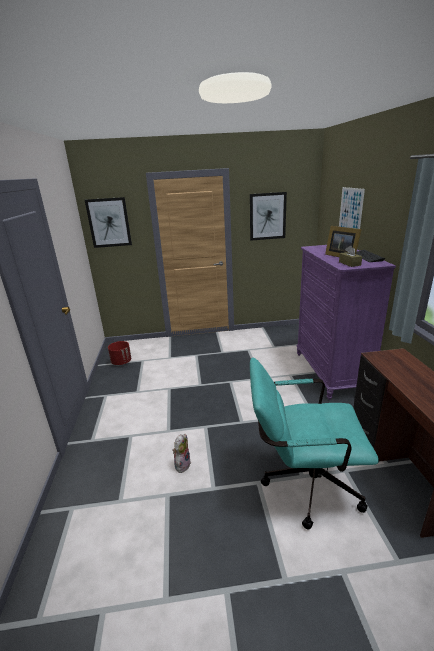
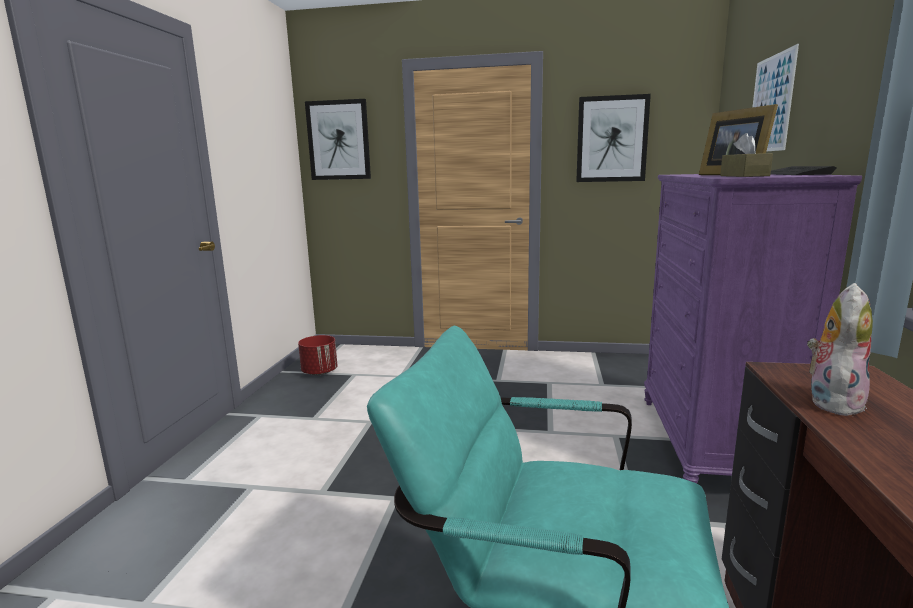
camera: 15 degrees right, 10 degrees down
plush toy [172,434,190,473] -> plush toy moved to [807,283,873,416]

